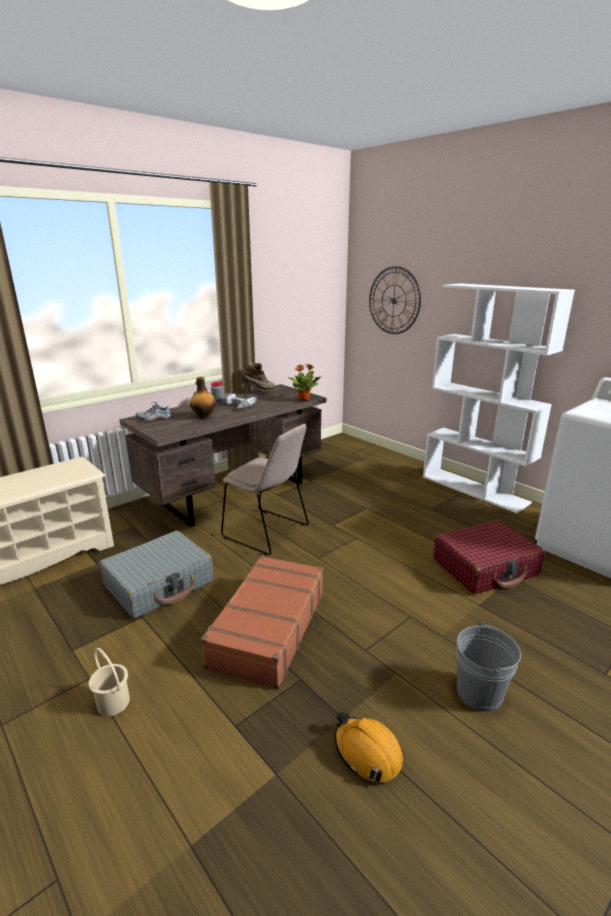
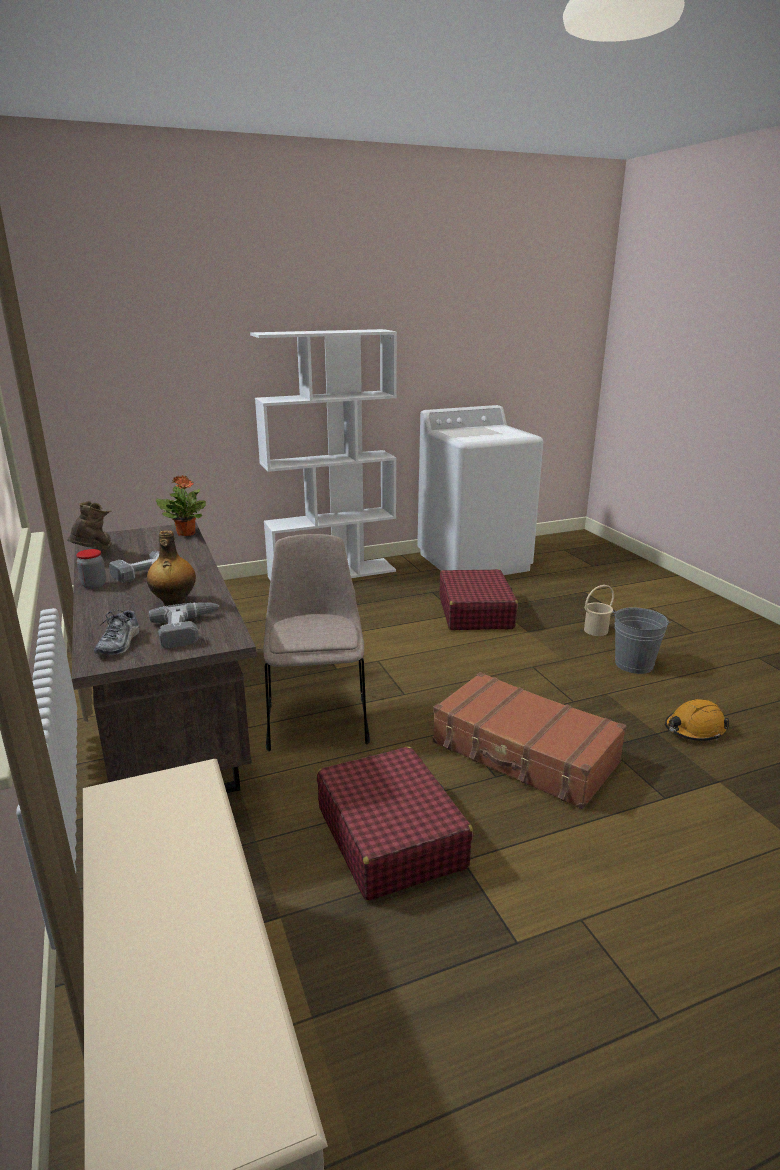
camera: 70 degrees left, 0 degrees up
beige bucket [89,648,130,716] -> beige bucket moved to [584,585,614,636]
grey suitcase [99,531,213,619] -> red suitcase [317,747,473,901]
beige chair [221,424,309,555] -> beige chair turned 60 degrees counterclockwise [263,534,370,752]
wall clock [369,266,421,334] -> none
none -> power drill [149,603,219,648]

